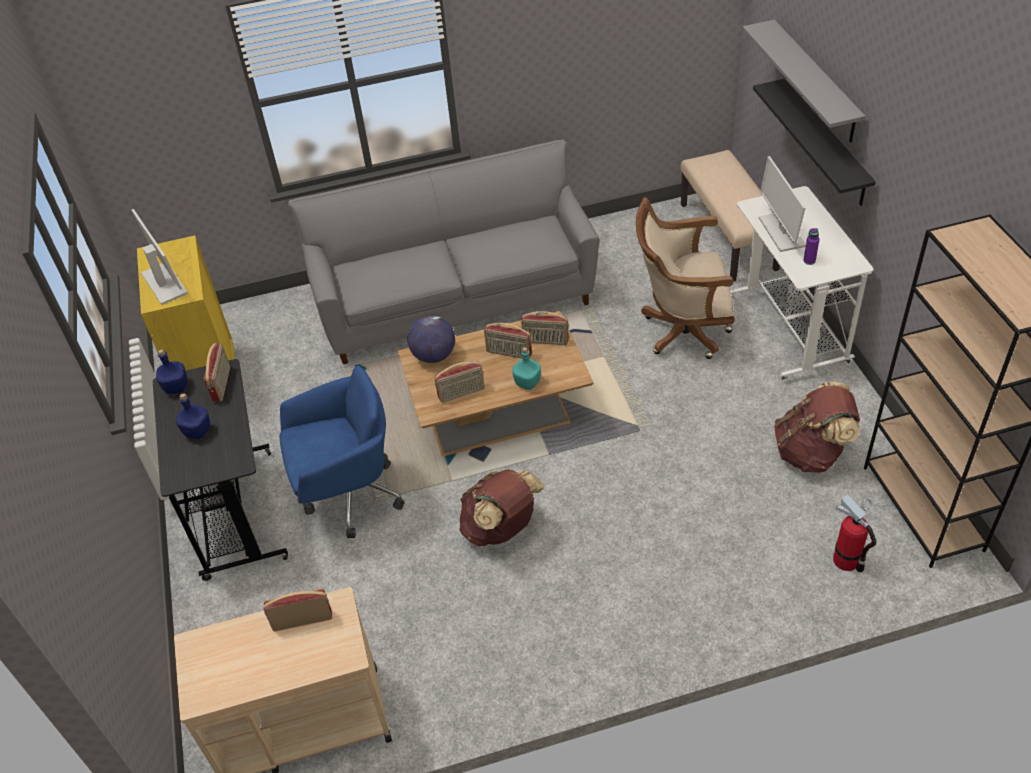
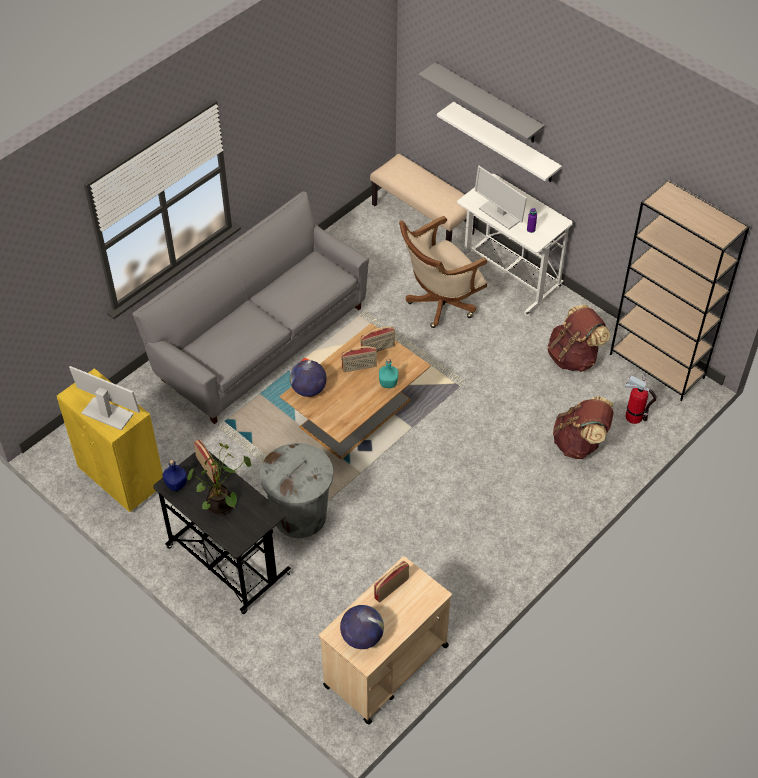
camera: 35 degrees left, 5 degrees up
blue bottle [175,393,210,439] -> potted plant [188,443,251,516]
blue office chair [280,365,404,538] -> grey trash can [260,443,333,538]
radio [434,361,485,403] -> none
brown backpack [459,469,544,546] -> brown backpack moved to [553,396,614,459]
black shelf [753,79,876,206] -> white shelf [437,102,562,182]
none -> globe [340,605,384,649]

